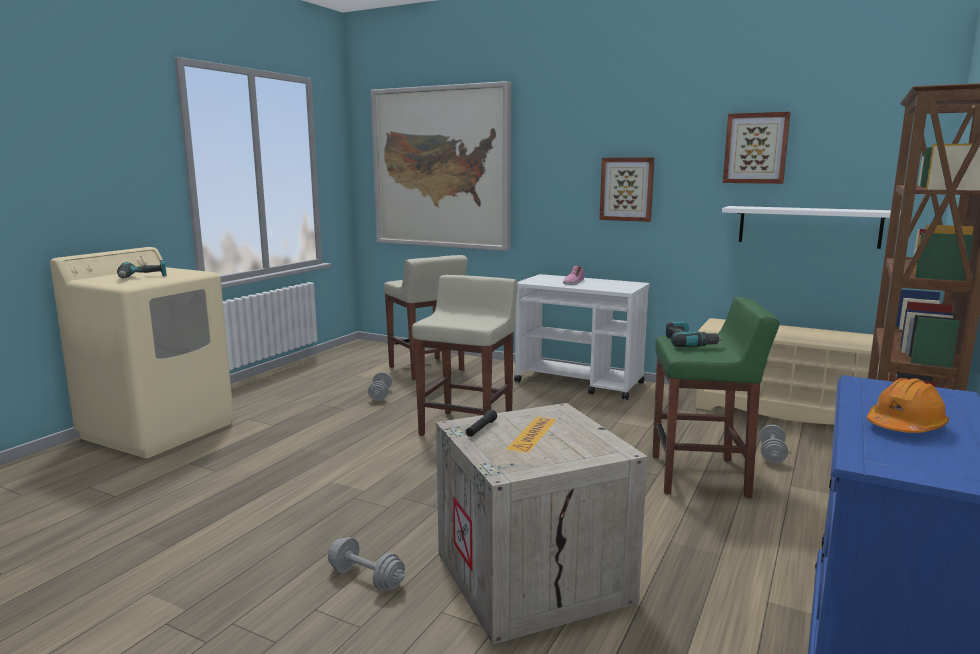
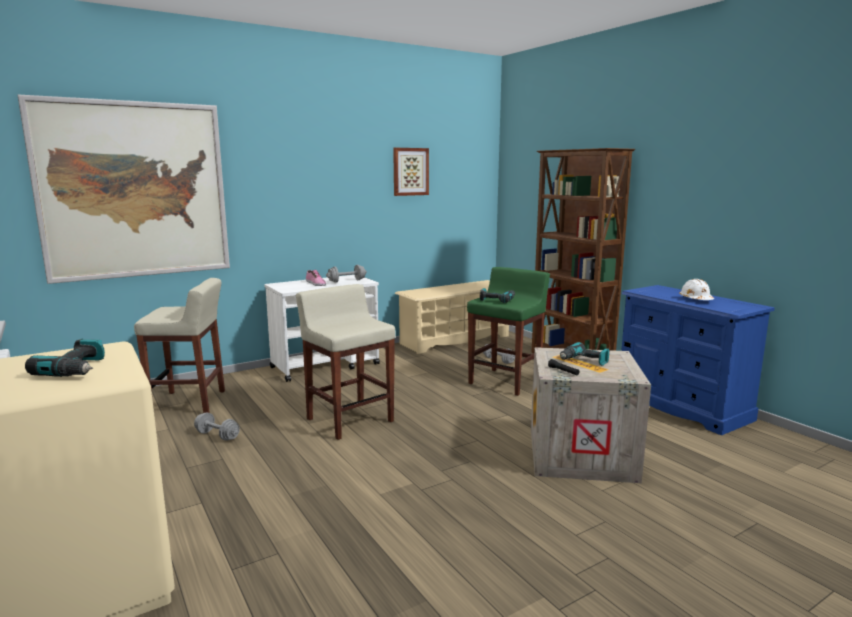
camera: 60 degrees left, 0 degrees up
grey dumbbell [328,537,405,591] -> grey dumbbell moved to [326,265,367,283]
picture [599,158,655,222] -> none
white shelf [722,206,901,249] -> none
orange hard hat [867,378,949,433] -> white hard hat [679,279,714,300]
none -> power drill [560,342,609,366]

